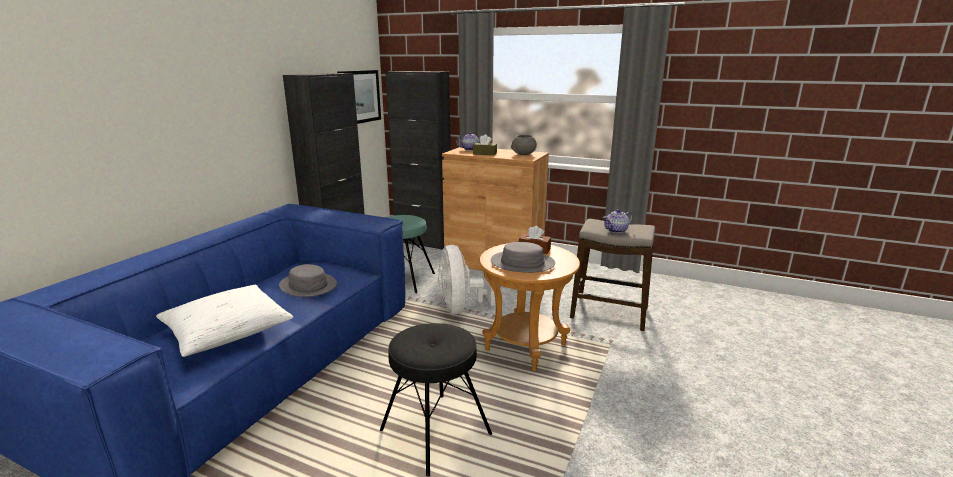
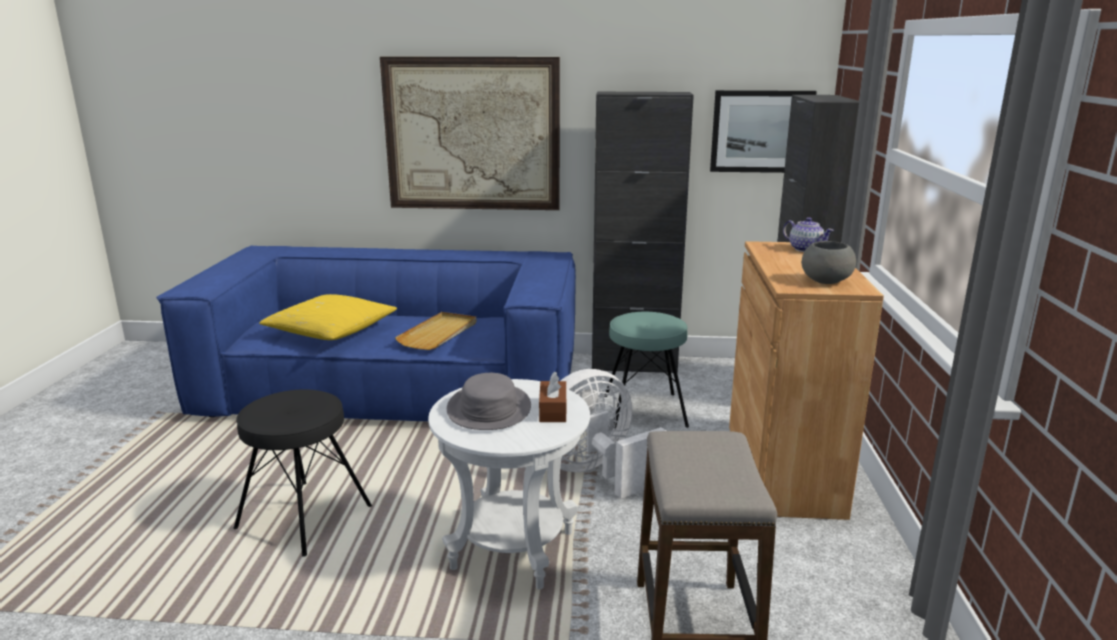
camera: 70 degrees right, 0 degrees up
white pillow [156,285,293,357] -> yellow pillow [259,294,397,340]
grey hat [279,264,337,297] -> beige tray [395,312,477,350]
brown tissue box [473,134,497,155] -> none
brown side table [479,243,580,371] -> white side table [428,379,590,589]
teapot [603,209,632,233] -> none
none -> picture [380,57,560,210]

